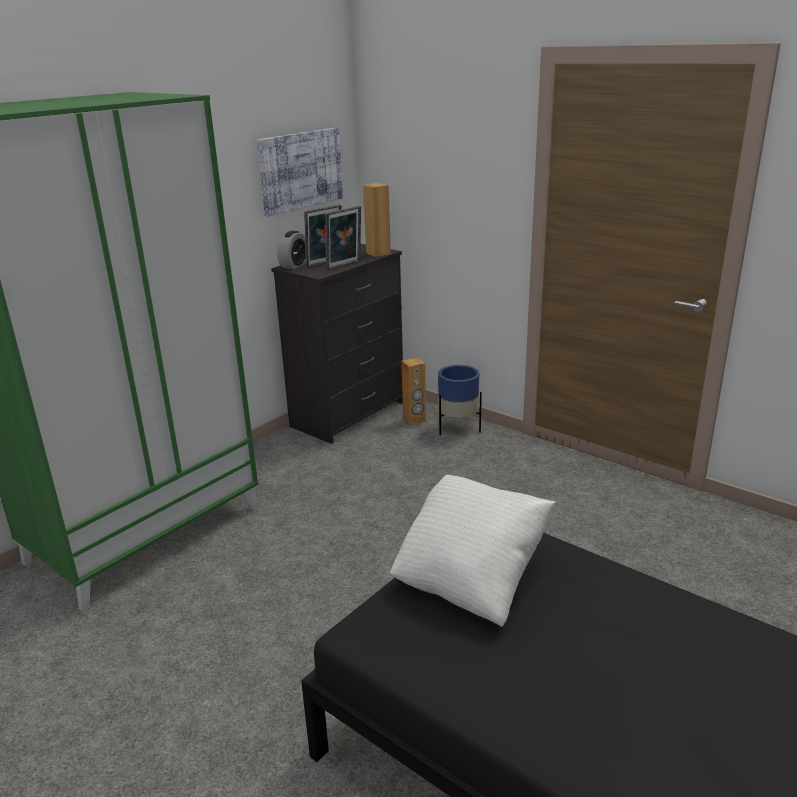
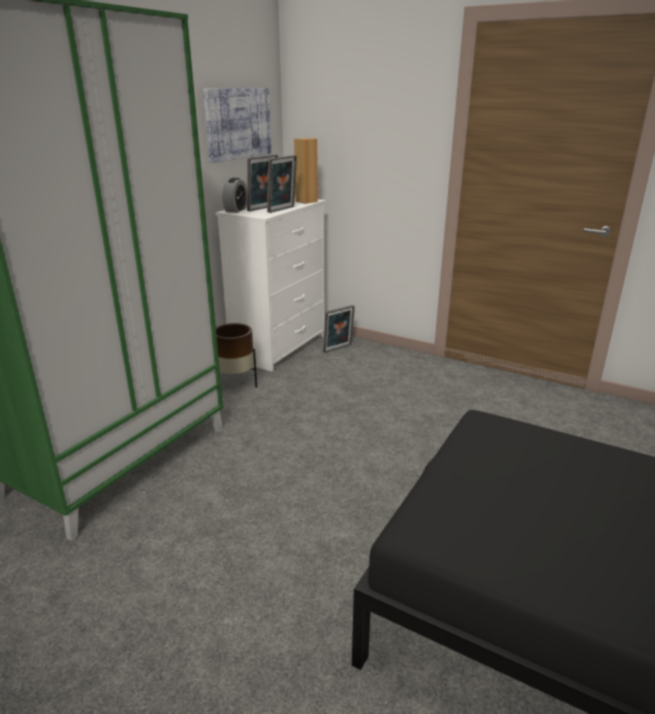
camera: 10 degrees left, 0 degrees up
black dresser [271,244,403,444] -> white dresser [215,199,326,372]
white pillow [390,475,555,627] -> none
brown speaker [401,358,426,425] -> picture frame [323,305,355,353]
blue planter [438,365,482,435] -> none
none -> brown planter [216,323,257,388]

